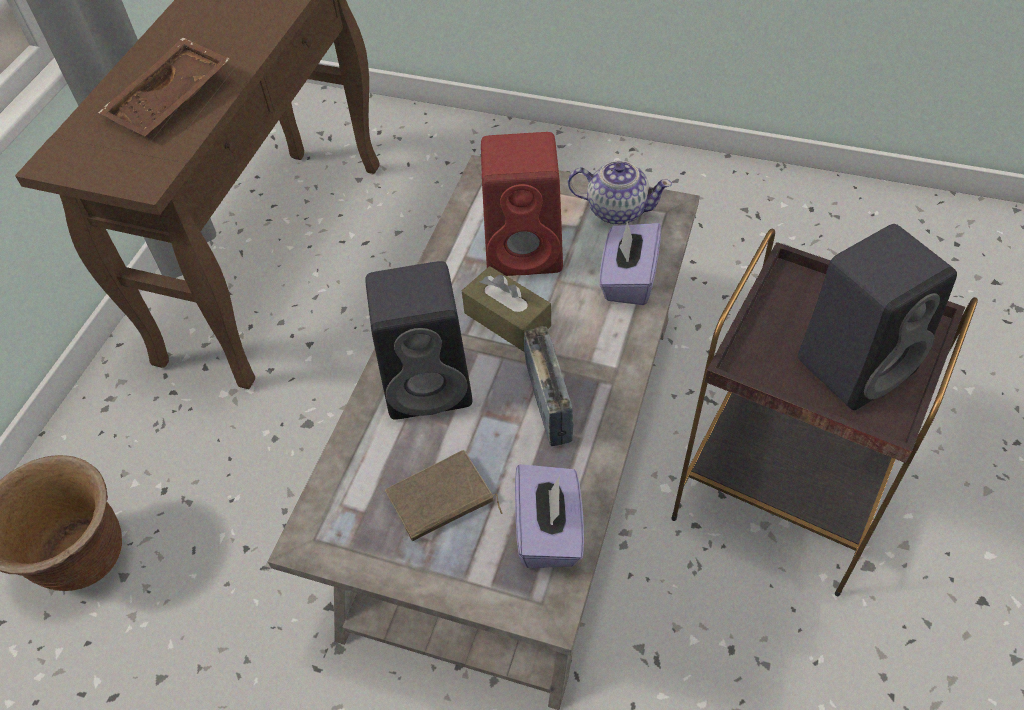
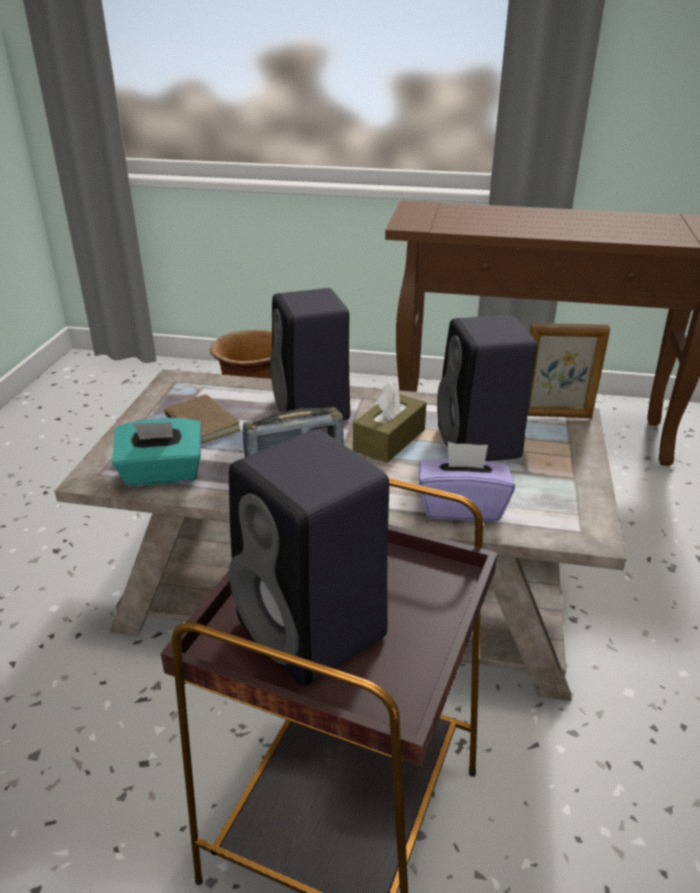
camera: 80 degrees right, 20 degrees down
brown tray [98,37,230,136] -> none
red speaker [481,132,563,276] -> black speaker [437,315,537,461]
purple tissue box [515,464,584,568] -> turquoise tissue box [112,418,202,486]
teapot [568,161,672,225] -> none
none -> picture frame [527,322,610,418]

